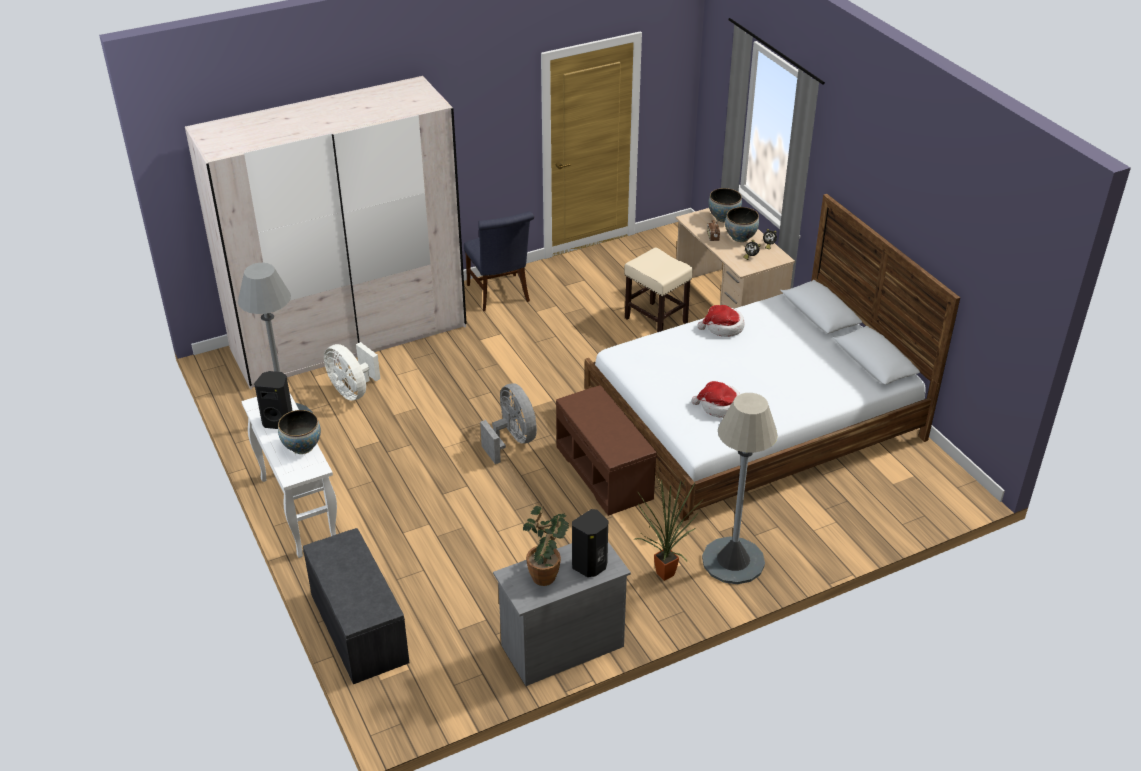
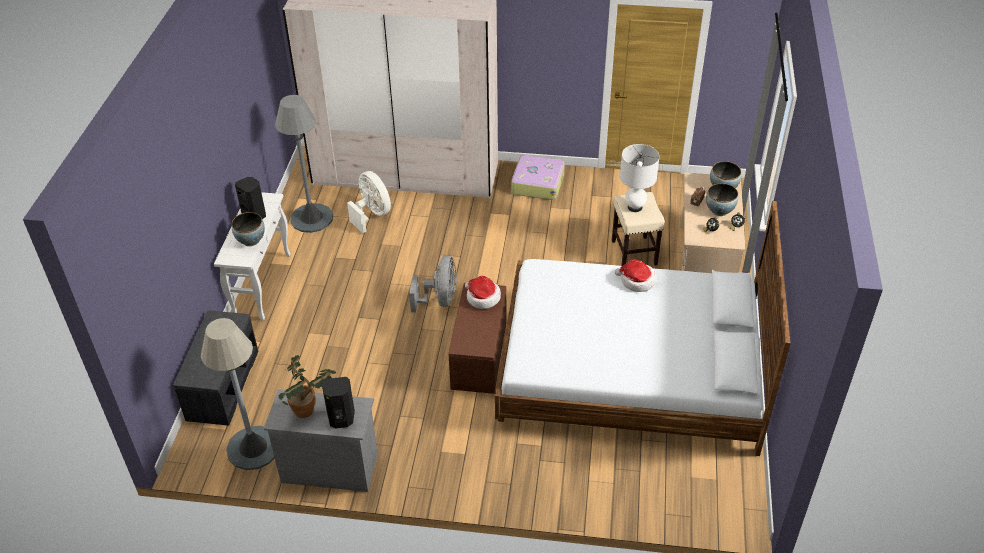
camera: 35 degrees right, 5 degrees up
white fan [324,342,380,401] -> white fan turned 150 degrees clockwise [347,171,391,233]
blue chair [464,211,534,311] -> suitcase [511,155,565,200]
potted plant [634,471,703,581] -> none
hat [691,381,740,418] -> hat moved to [465,276,501,309]
grey floor lamp [702,393,778,584] -> grey floor lamp moved to [201,318,274,470]
none -> white table lamp [620,144,660,212]

